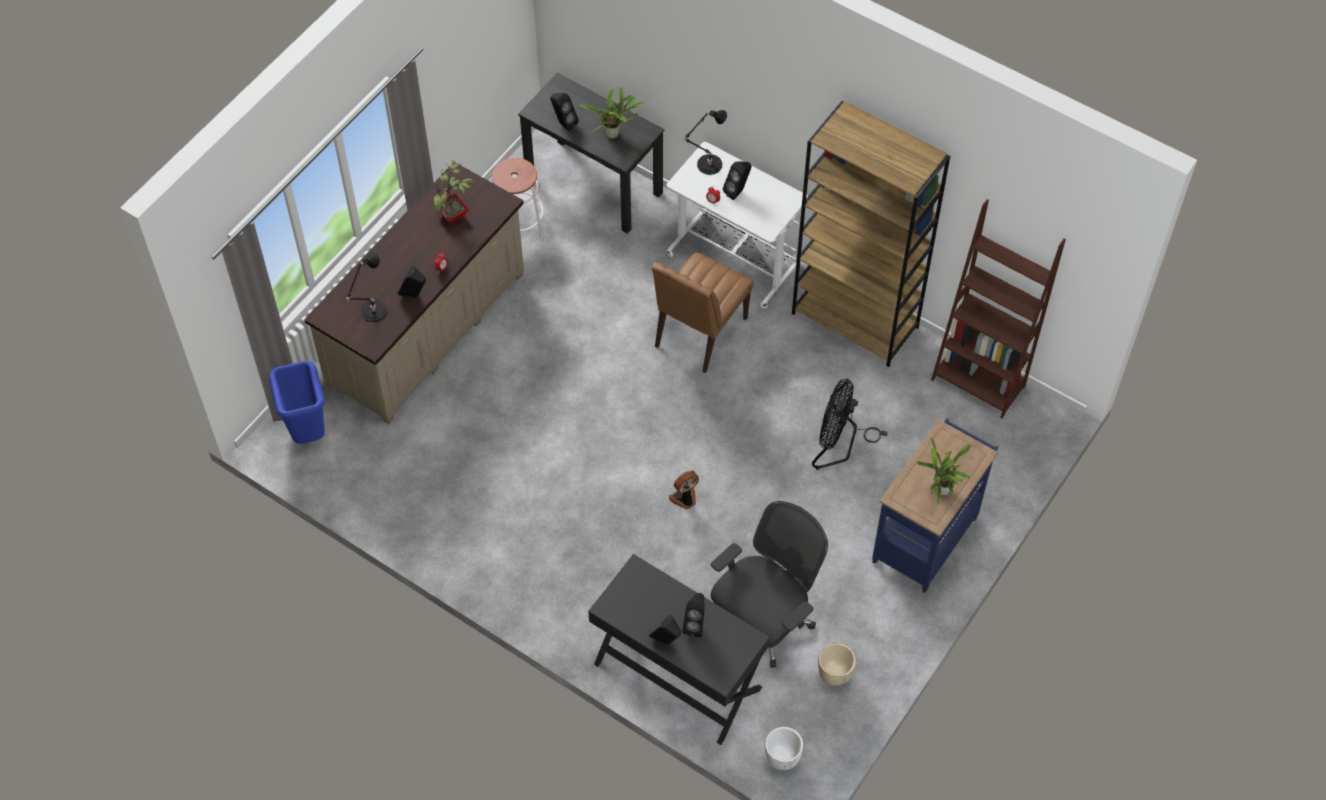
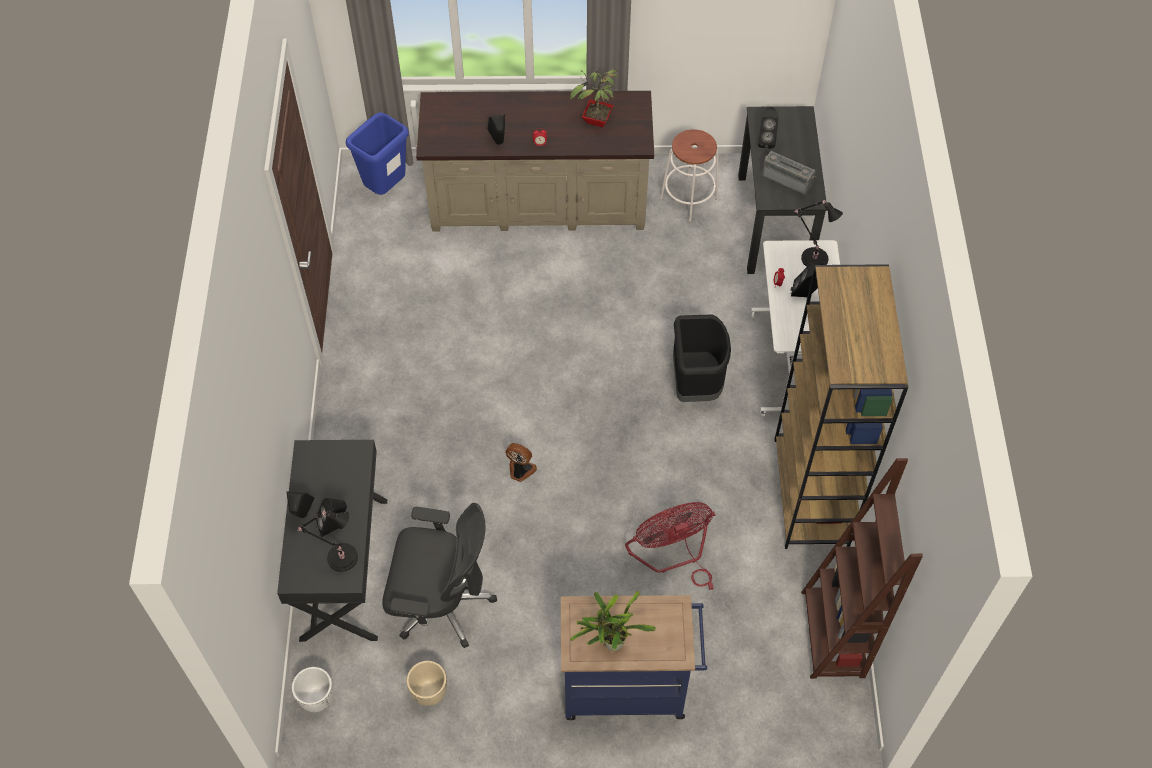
camera: 55 degrees right, 0 degrees up
black table lamp [346,253,387,322] -> black table lamp moved to [297,511,358,572]
potted plant [580,87,644,139] -> radio [762,151,817,195]
brown chair [652,253,753,373] -> black trash can [673,315,731,402]
black fan [812,378,889,470] -> red fan [625,502,715,590]

